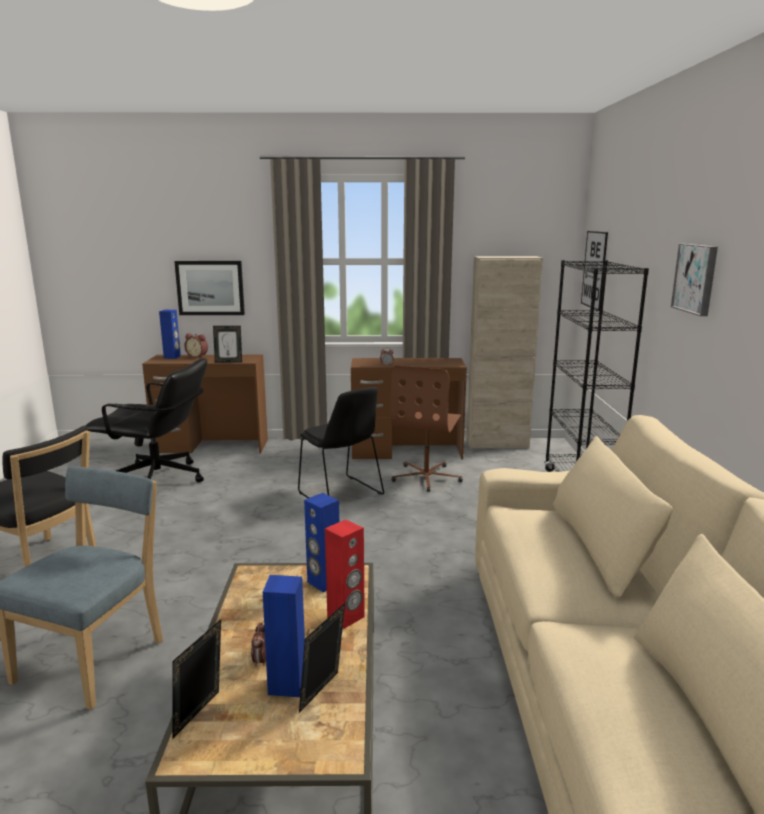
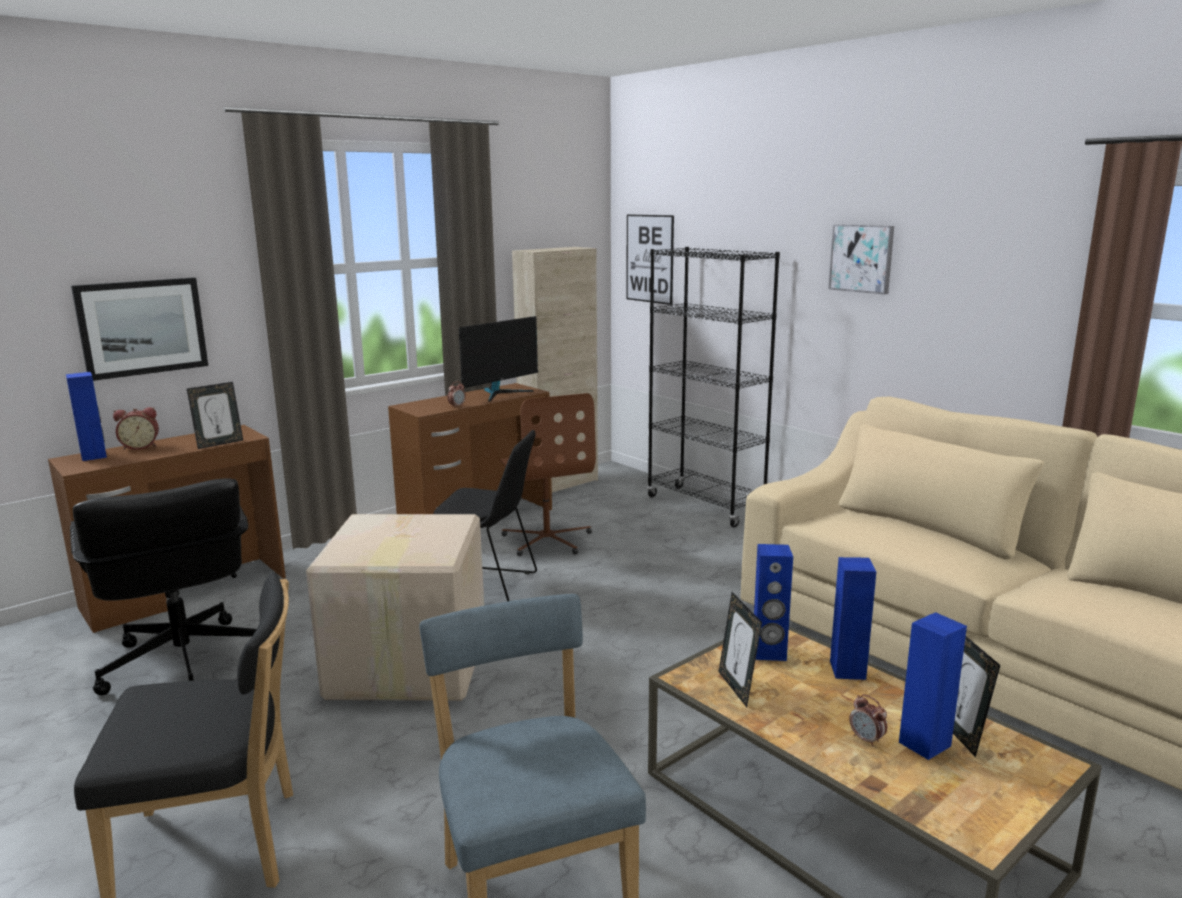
camera: 40 degrees left, 0 degrees up
black office chair [86,358,207,482] -> black office chair turned 90 degrees clockwise [70,478,257,696]
picture frame [172,619,221,739] -> picture frame moved to [719,592,762,707]
red speaker [325,519,365,629] -> blue speaker [830,557,876,680]
none -> cardboard box [306,514,484,701]
none -> monitor [459,316,538,402]

